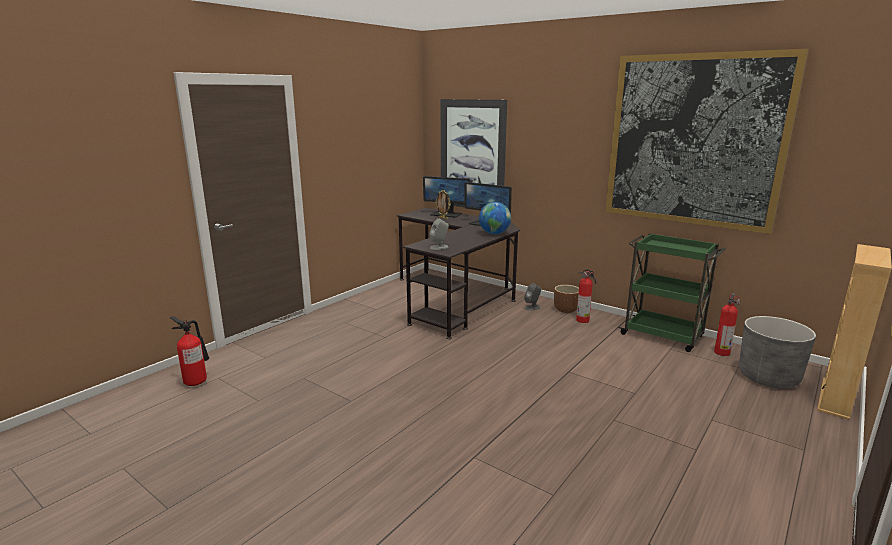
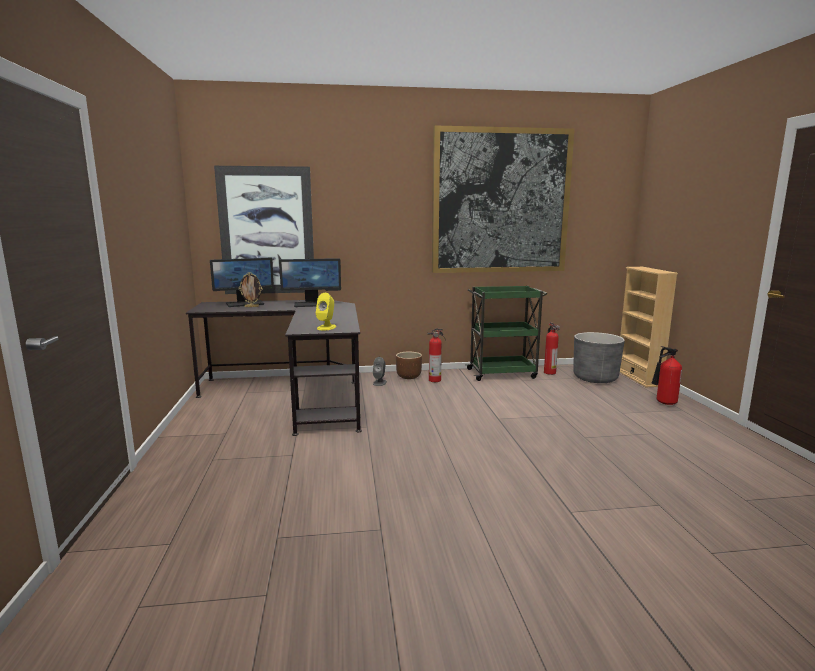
camera: 45 degrees left, 5 degrees down
fire extinguisher [170,316,209,386] -> fire extinguisher moved to [652,346,682,405]
grey speaker [429,219,449,250] -> yellow speaker [316,293,336,330]
globe [479,202,511,234] -> none

